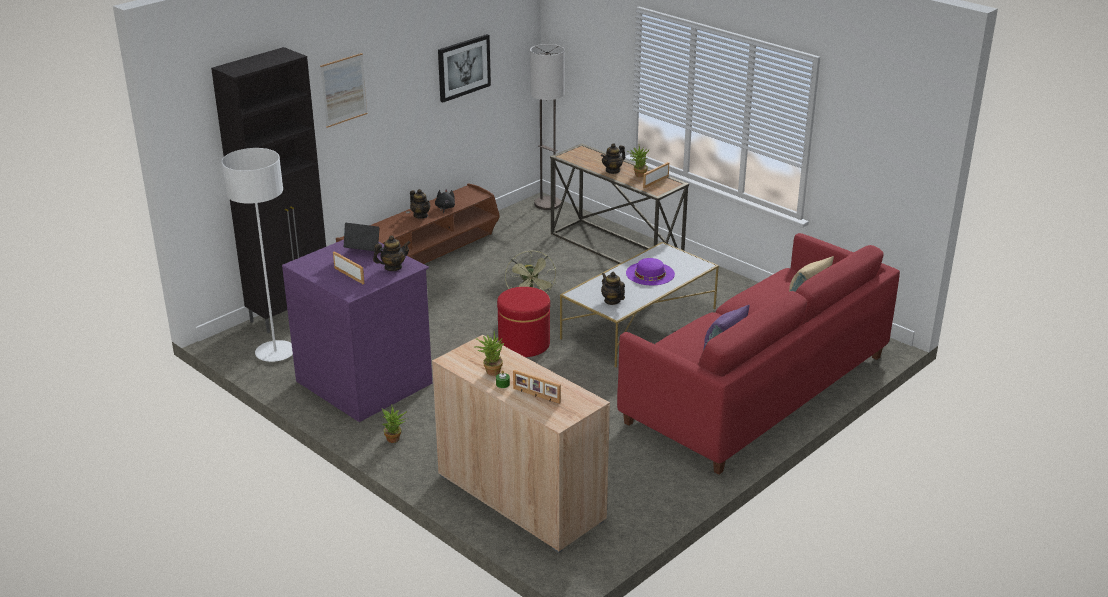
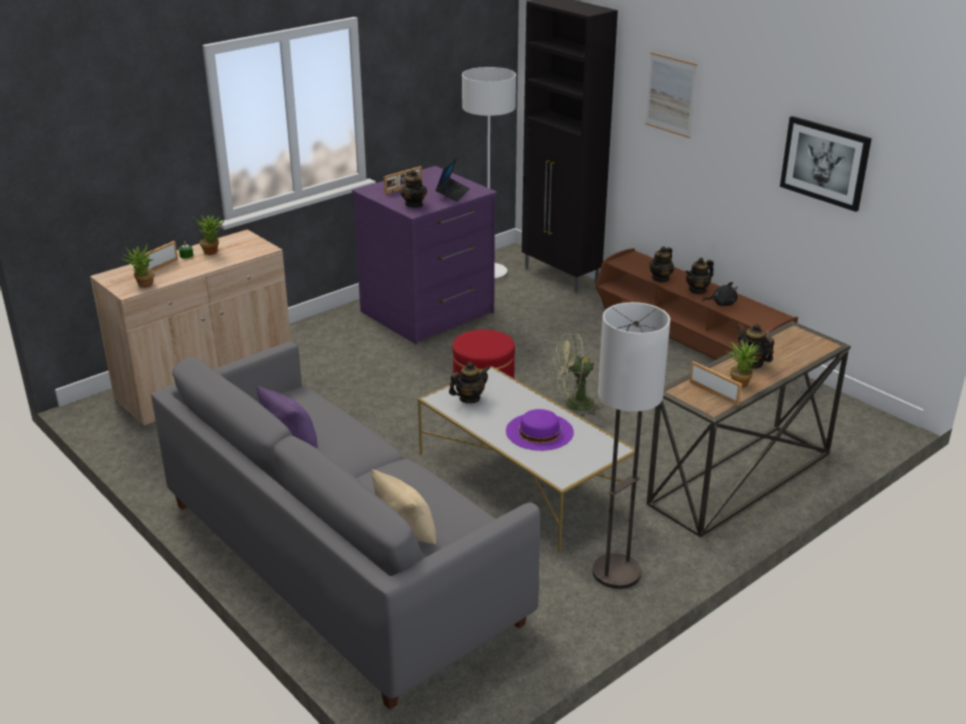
camera: 95 degrees right, 0 degrees up
potted plant [382,404,407,443] -> potted plant moved to [122,243,155,288]
floor lamp [530,44,565,210] -> floor lamp moved to [592,302,670,589]
red sofa [617,233,900,474] -> grey sofa [151,342,540,710]
none -> teapot [649,246,674,283]

